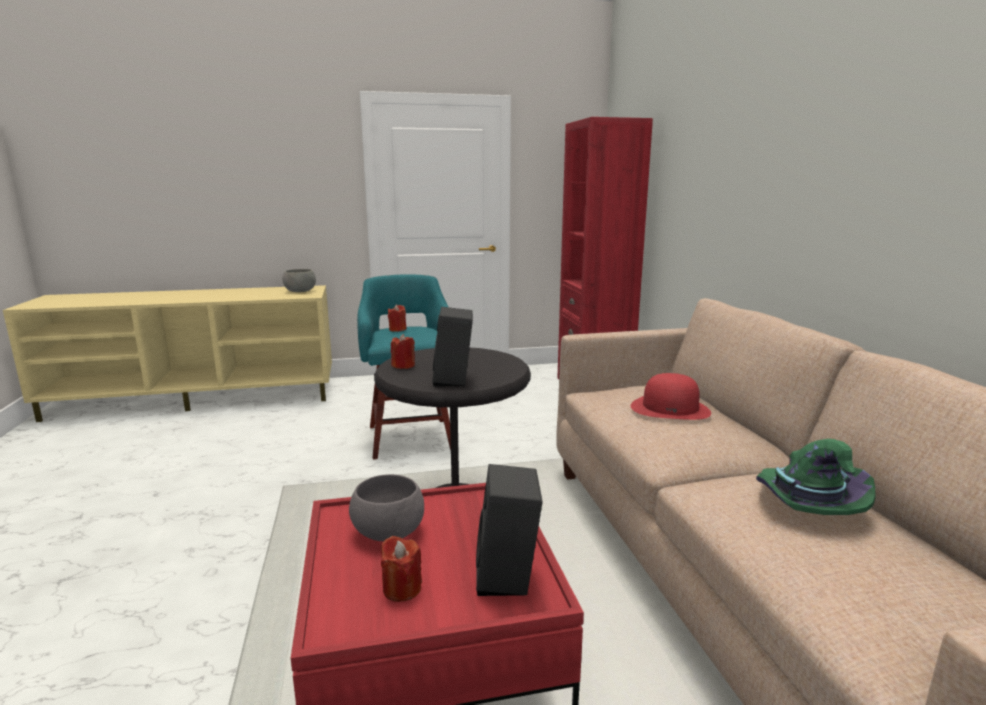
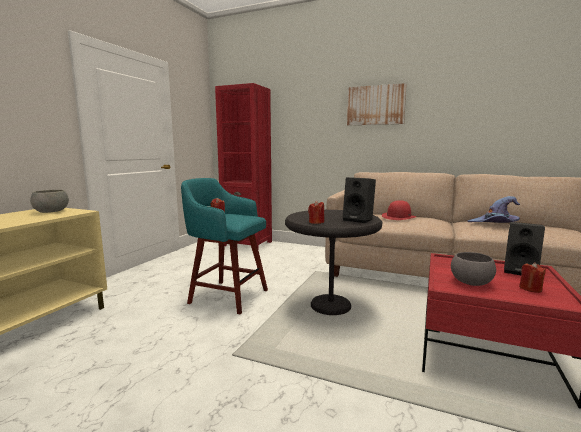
camera: 55 degrees left, 5 degrees down
green hat [756,439,876,515] -> purple hat [467,196,520,223]
none -> picture [347,83,407,125]

